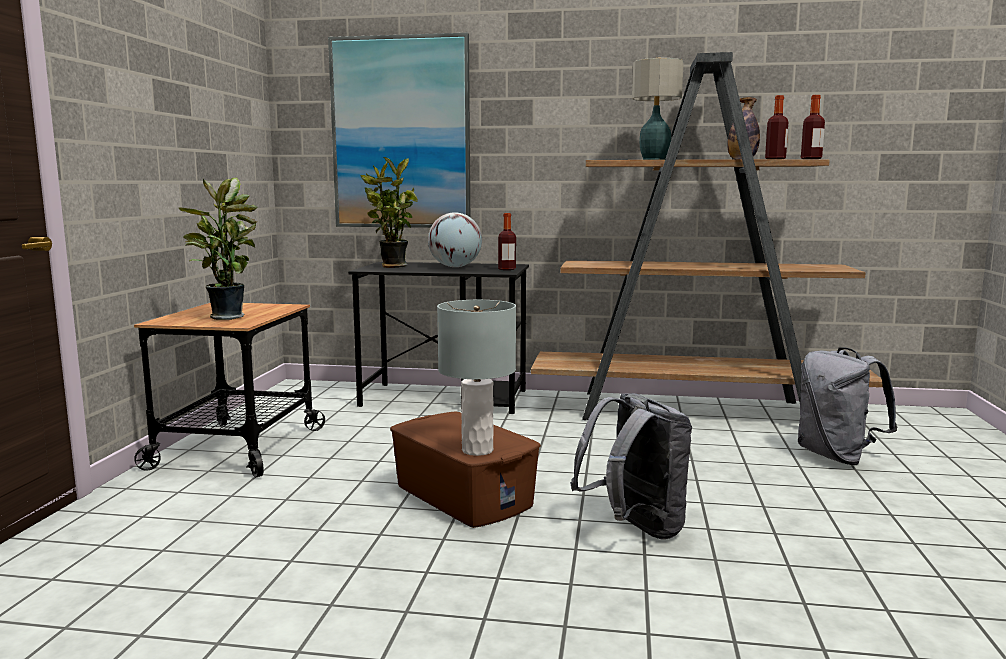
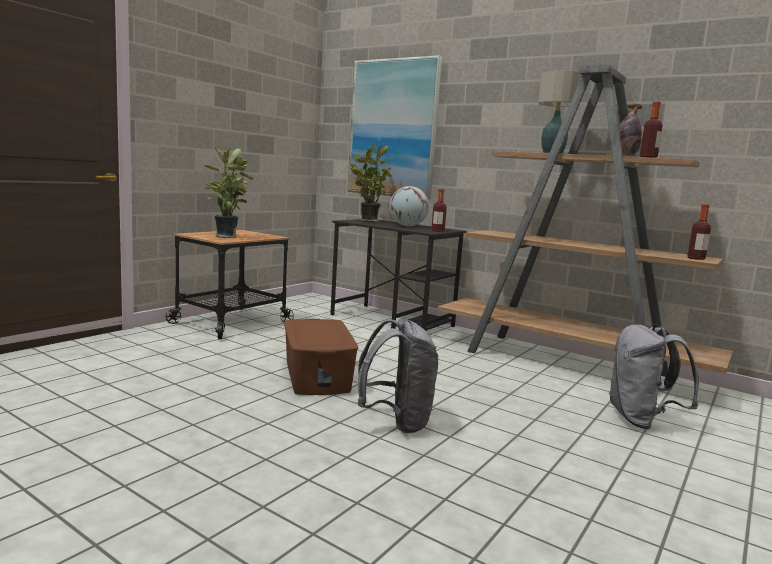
camera: 25 degrees right, 0 degrees up
grey table lamp [437,300,516,456] -> none
bottle [801,95,825,159] -> bottle moved to [687,204,711,260]

